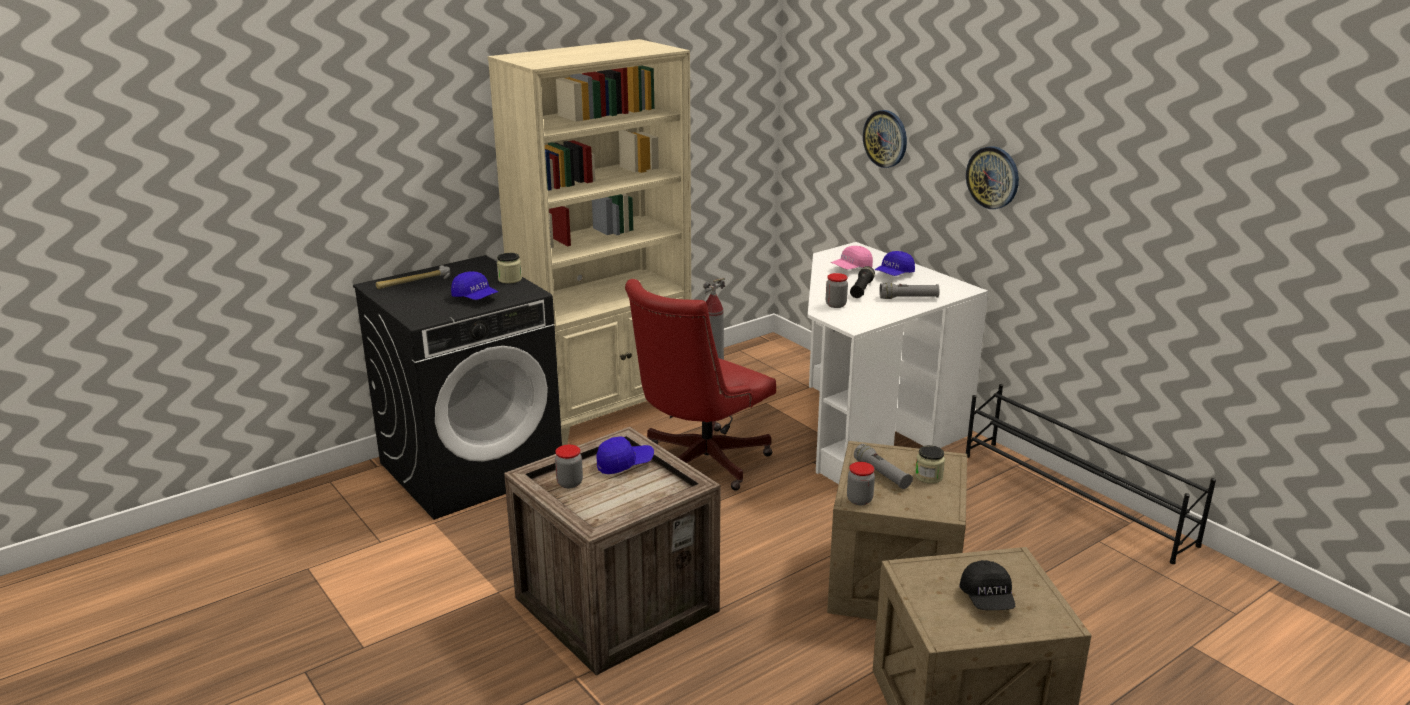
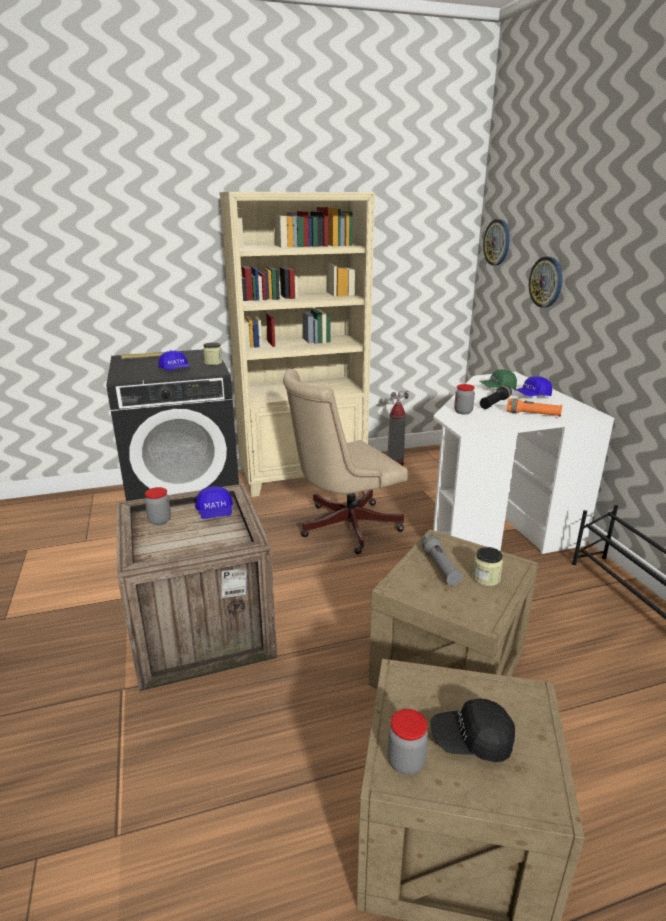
camera: 20 degrees right, 0 degrees up
blue cap [596,436,654,474] -> blue cap turned 75 degrees clockwise [195,486,233,519]
red office chair [625,279,776,491] -> beige office chair [283,369,408,554]
pink cap [831,246,873,269] -> green cap [480,370,517,389]
jar [847,462,875,505] -> jar moved to [388,709,428,775]
grey flashlight [879,283,939,299] -> orange flashlight [507,398,562,417]
black cap [960,560,1015,610] -> black cap turned 75 degrees clockwise [430,698,515,762]
wall clock [966,146,1019,209] -> wall clock moved to [483,219,510,266]

